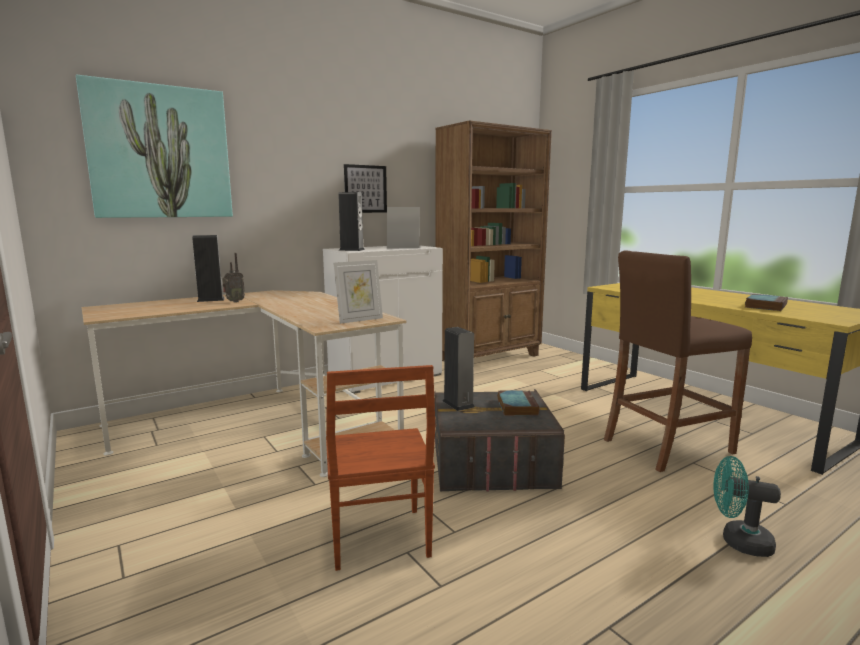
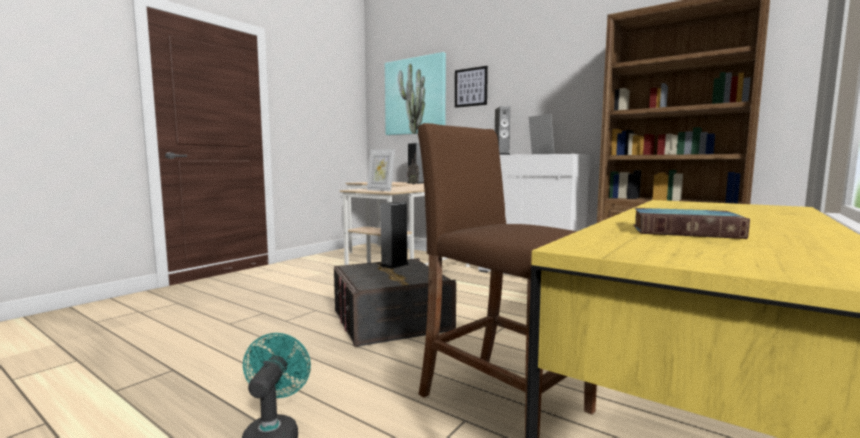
camera: 70 degrees right, 5 degrees down
brown chair [326,365,435,571] -> none
picture [344,164,387,213] -> picture moved to [455,66,488,108]
book [497,391,539,416] -> none

